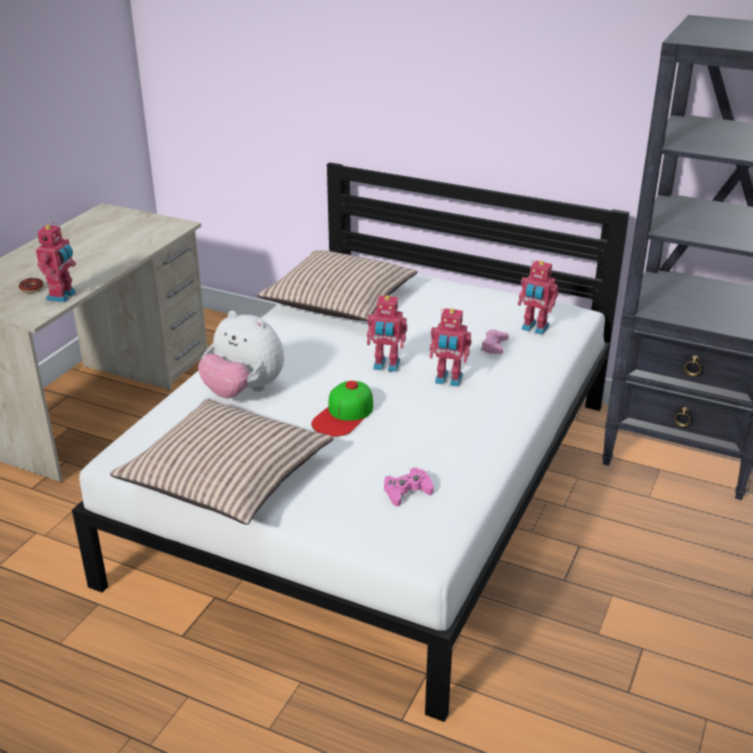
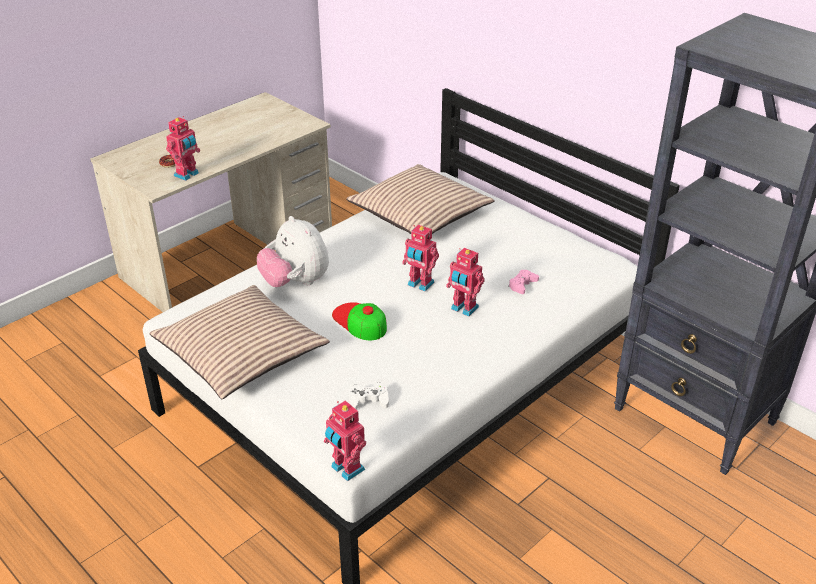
camera: 20 degrees right, 5 degrees up
cap [311,381,373,437] -> cap turned 90 degrees clockwise [332,302,387,340]
pink game controller [384,467,433,506] -> white game controller [349,382,389,410]
toy robot [518,260,558,335] -> toy robot moved to [324,401,366,481]

